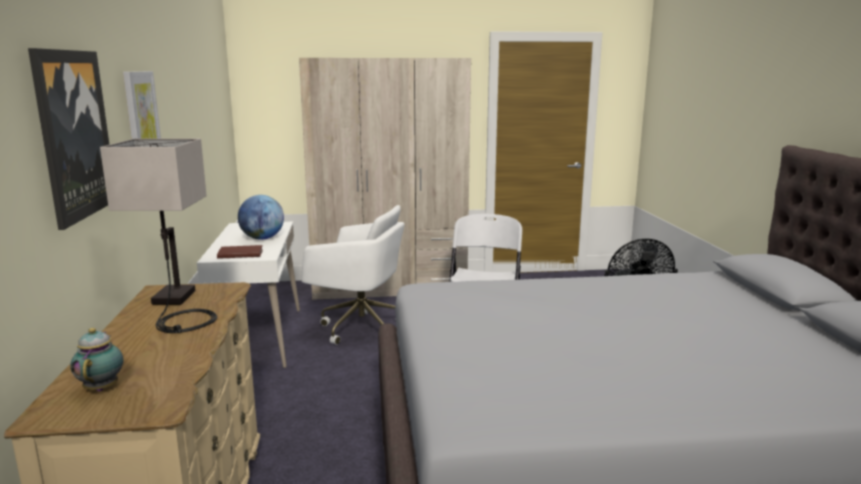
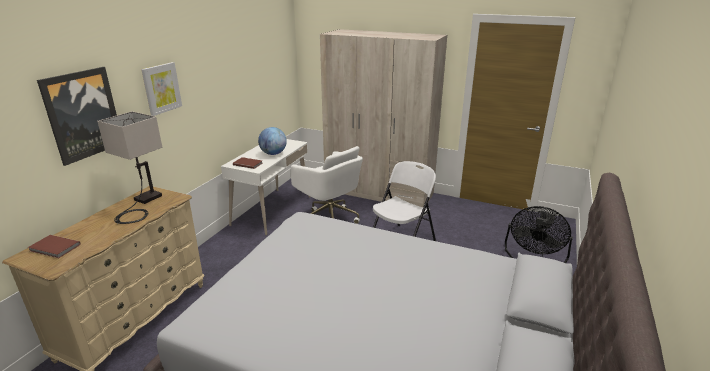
camera: 30 degrees right, 10 degrees up
teapot [70,328,123,392] -> brown book [28,235,81,258]

